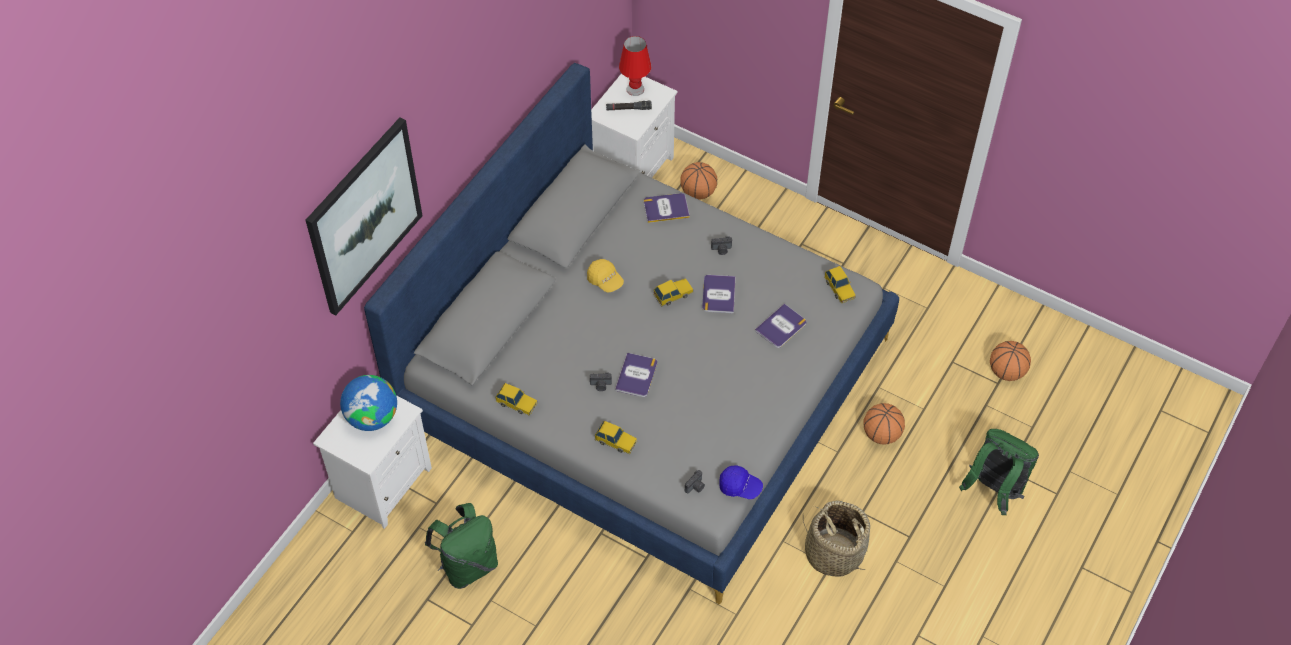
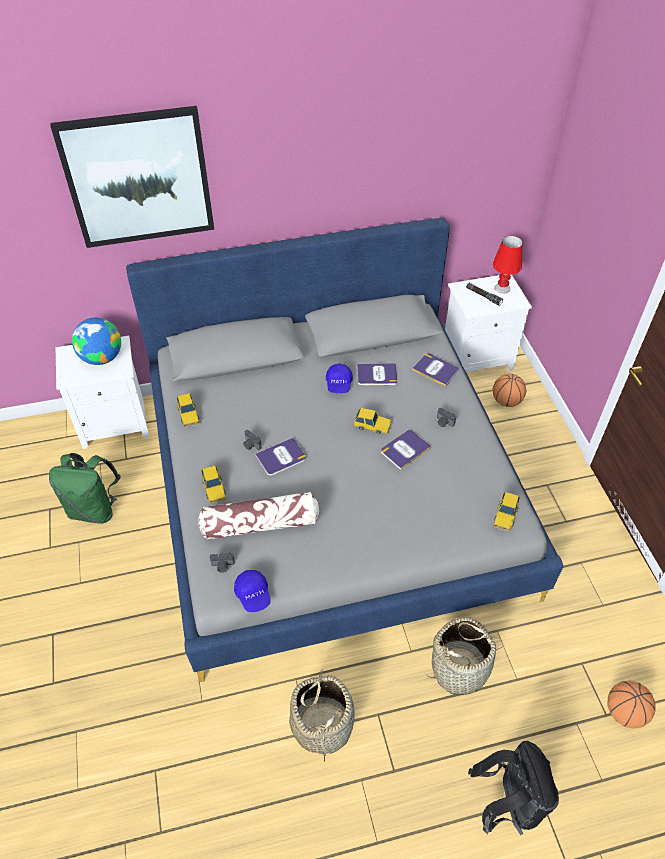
camera: 45 degrees right, 5 degrees down
yellow cap [587,259,624,292] -> blue cap [326,364,353,393]
book [755,304,807,348] -> book moved to [357,363,397,385]
basketball [864,403,905,444] -> basket [427,617,504,695]
green backpack [959,429,1039,515] -> black backpack [468,741,559,835]
none -> pillow [198,492,319,540]

